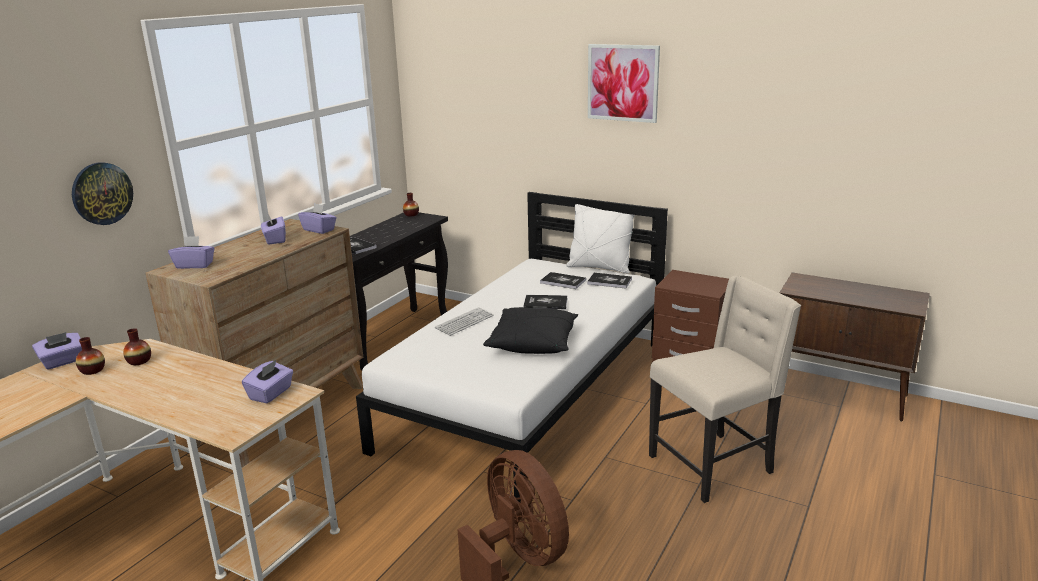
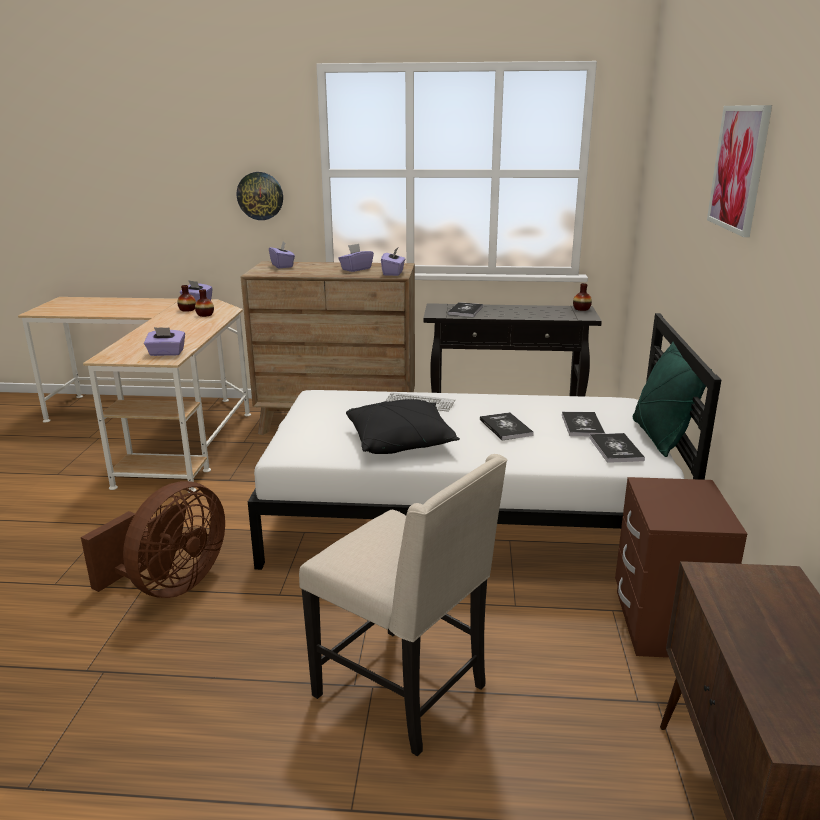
camera: 65 degrees right, 0 degrees up
white pillow [566,204,635,274] -> green pillow [633,342,712,457]

